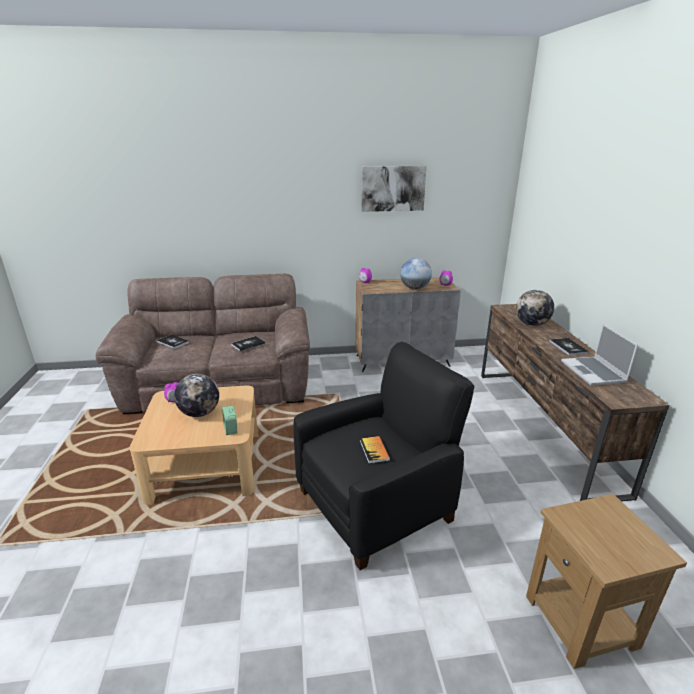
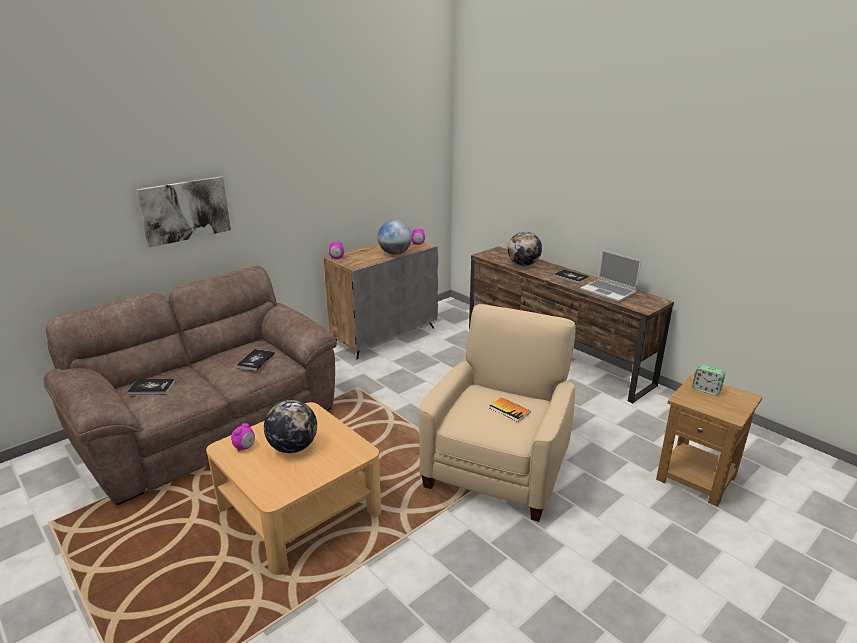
camera: 35 degrees left, 0 degrees up
alarm clock [222,406,238,435] -> alarm clock moved to [693,365,725,395]
black armchair [294,342,474,570] -> beige armchair [419,304,576,522]
picture [361,166,427,212] -> picture moved to [136,176,231,248]

